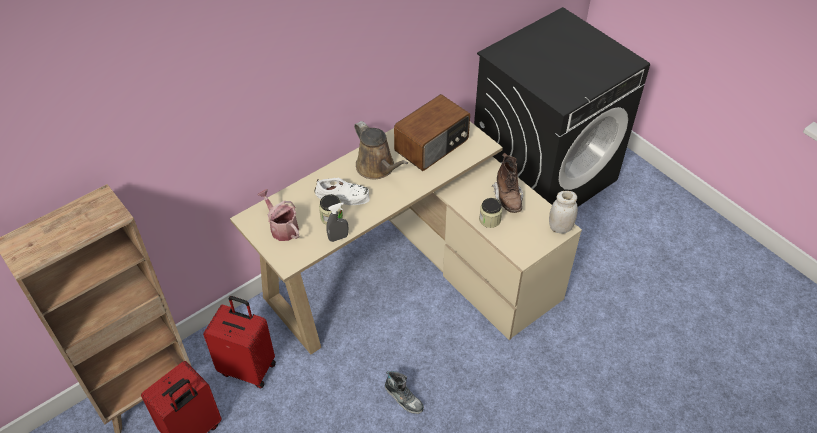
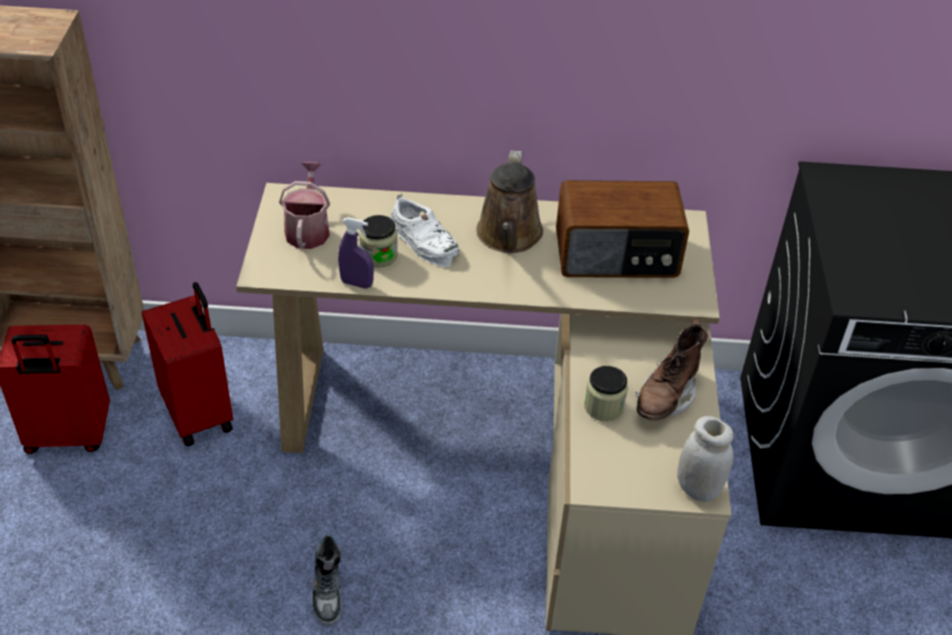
camera: 40 degrees right, 5 degrees down
grey spray bottle [326,202,348,242] -> purple spray bottle [338,217,374,288]

